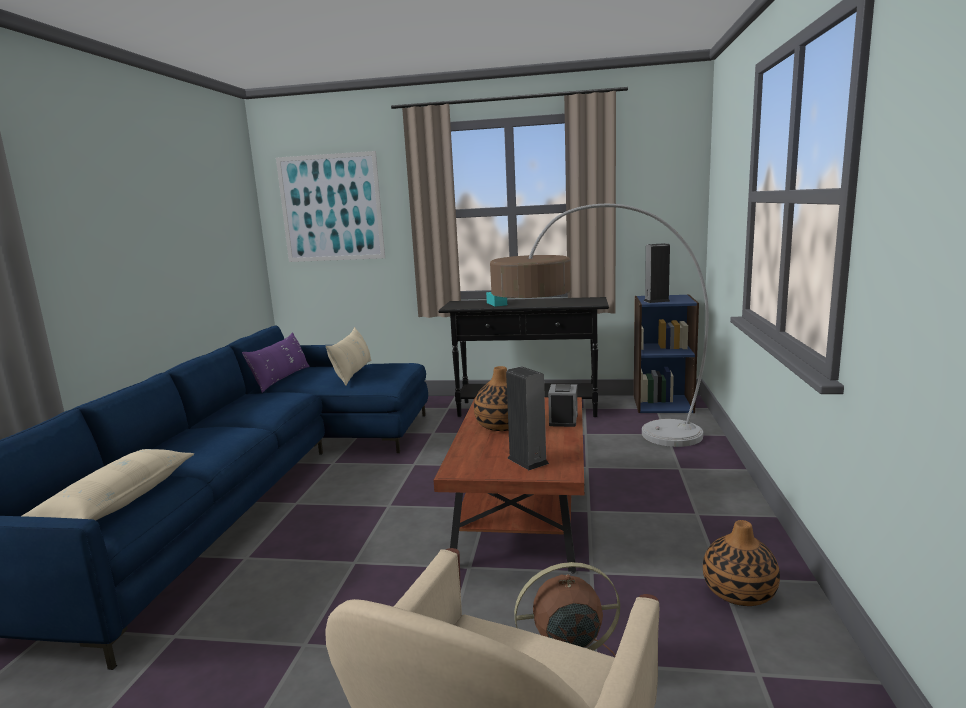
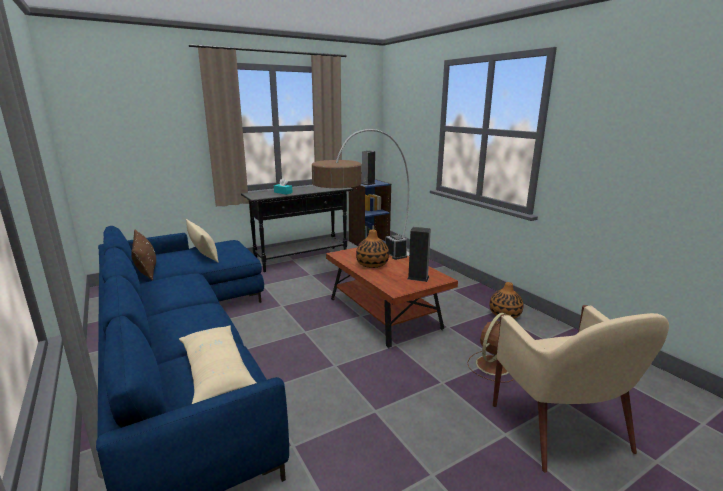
camera: 40 degrees left, 5 degrees up
purple pillow [242,332,310,393] -> brown pillow [131,230,156,281]
picture [276,151,385,262] -> none

